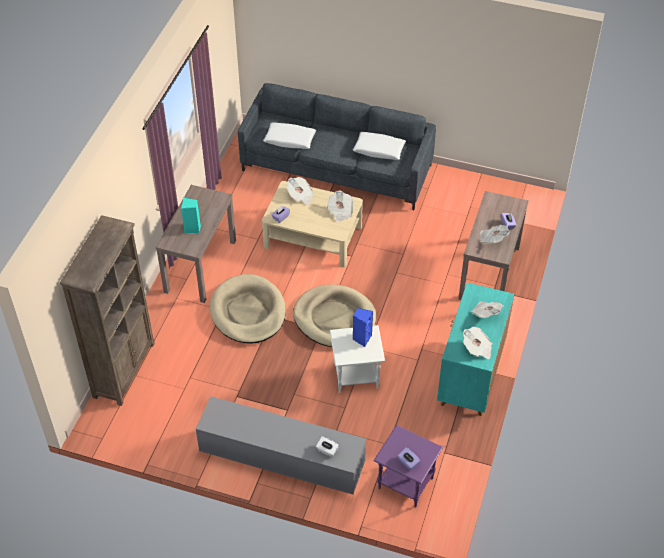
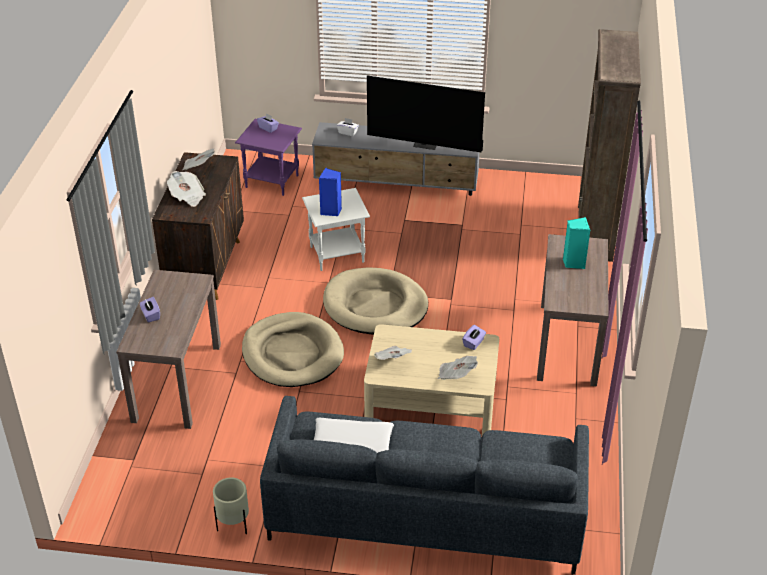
camera: 170 degrees right, 10 degrees down
beige dog bed [210,274,286,344] -> beige dog bed moved to [242,312,344,387]
white pillow [263,122,316,149] -> none
turquoise cabinet [437,283,514,416] -> brown cabinet [152,152,244,300]
newspaper [480,225,510,243] -> none
none -> beige planter [213,478,249,535]
none -> television [367,76,485,152]

